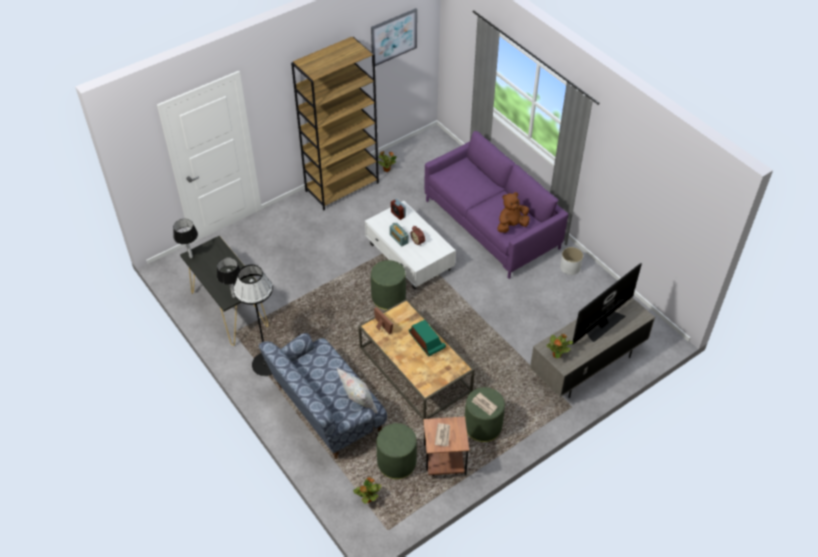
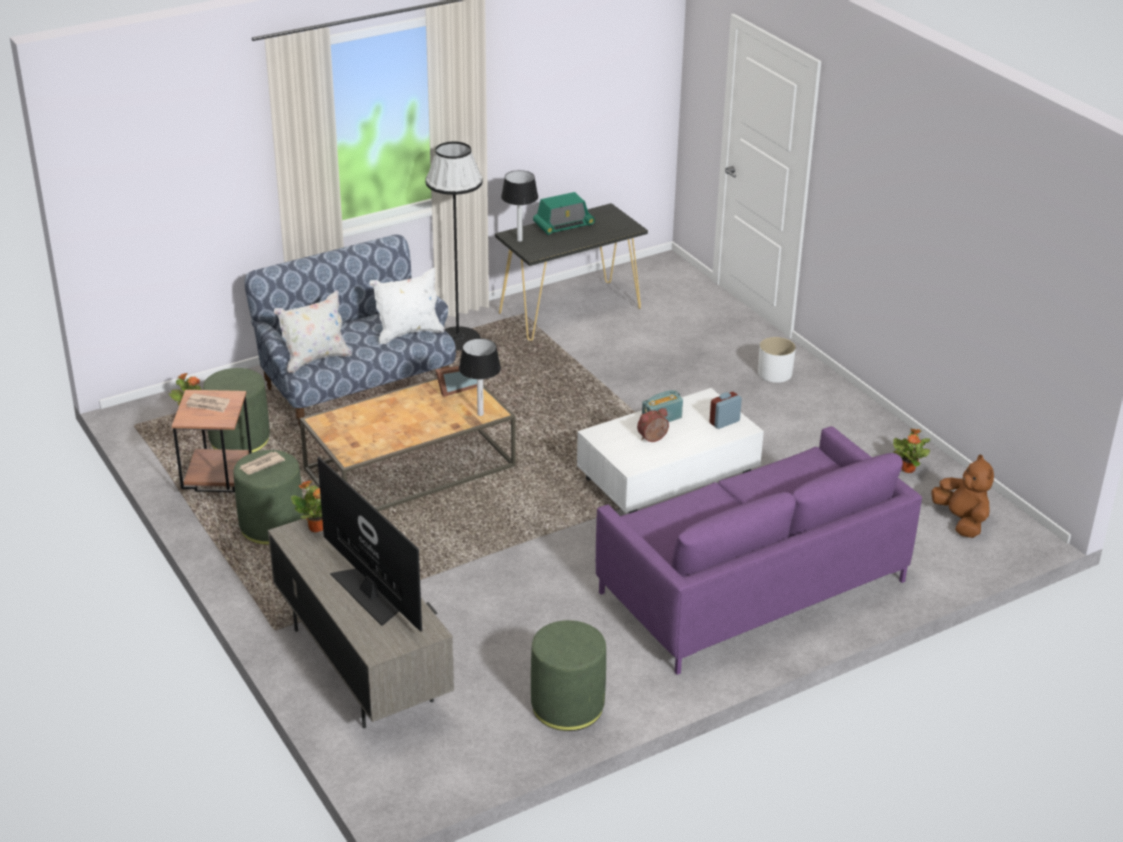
camera: 95 degrees right, 15 degrees down
table lamp [173,219,198,258] -> table lamp moved to [459,338,501,416]
brown bookcase [291,37,379,211] -> none
picture [371,8,417,66] -> none
green ottoman [371,260,406,310] -> green ottoman moved to [531,620,606,731]
radio [409,320,446,356] -> radio moved to [533,192,595,235]
brown plush toy [497,192,530,233] -> brown plush toy moved to [931,454,994,538]
white planter [560,247,583,275] -> white planter moved to [758,337,796,383]
none -> white pillow [370,268,444,344]

